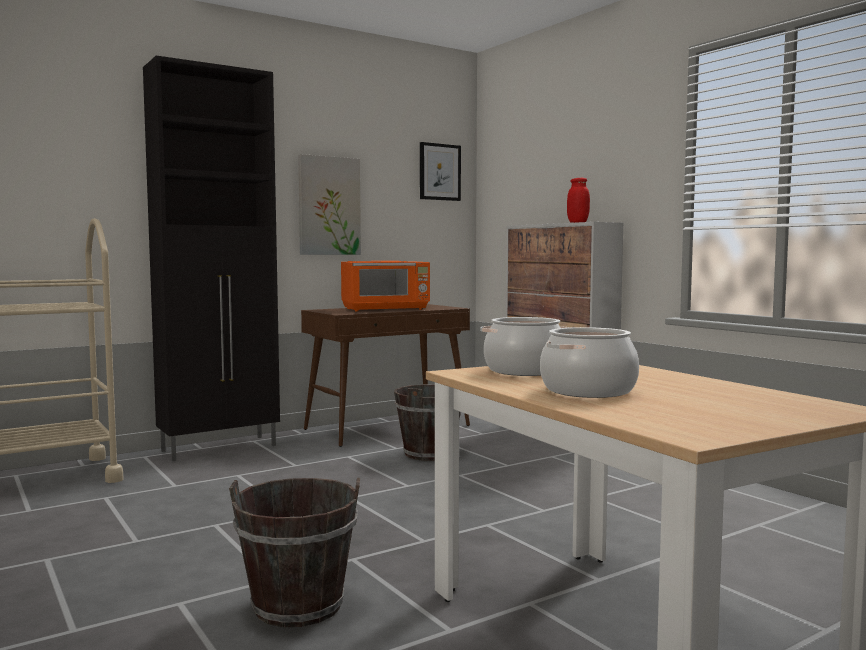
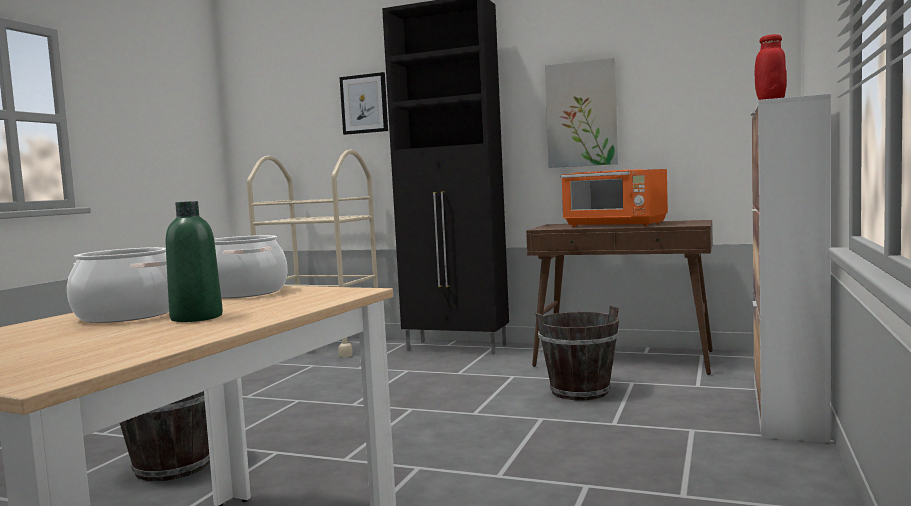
camera: 55 degrees right, 0 degrees up
picture [420,142,461,201] -> picture moved to [339,72,388,135]
none -> green bottle [165,201,223,322]

